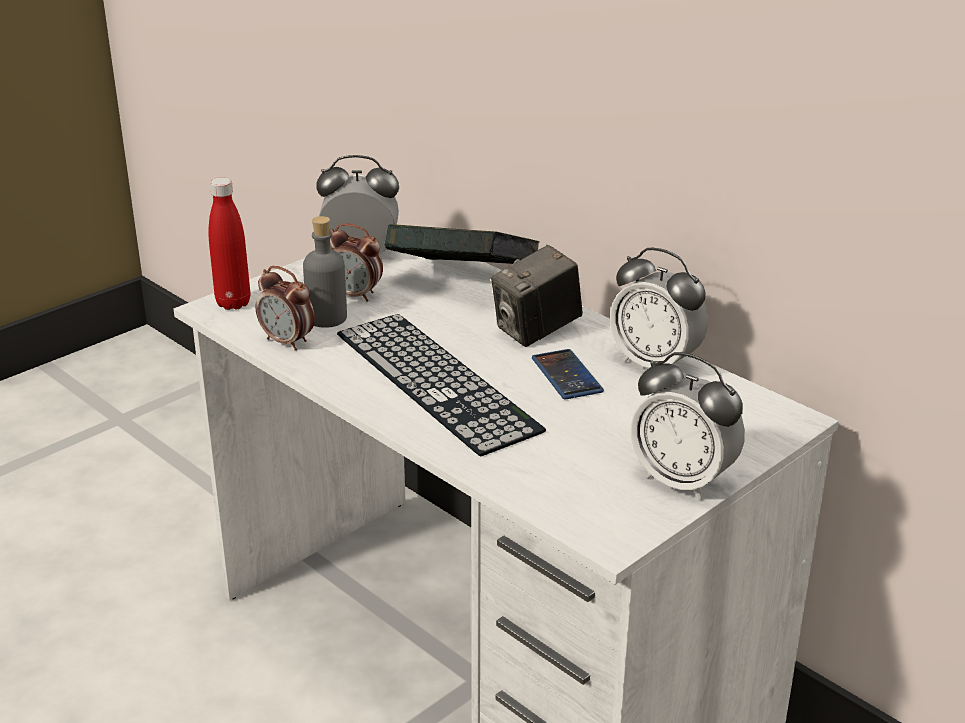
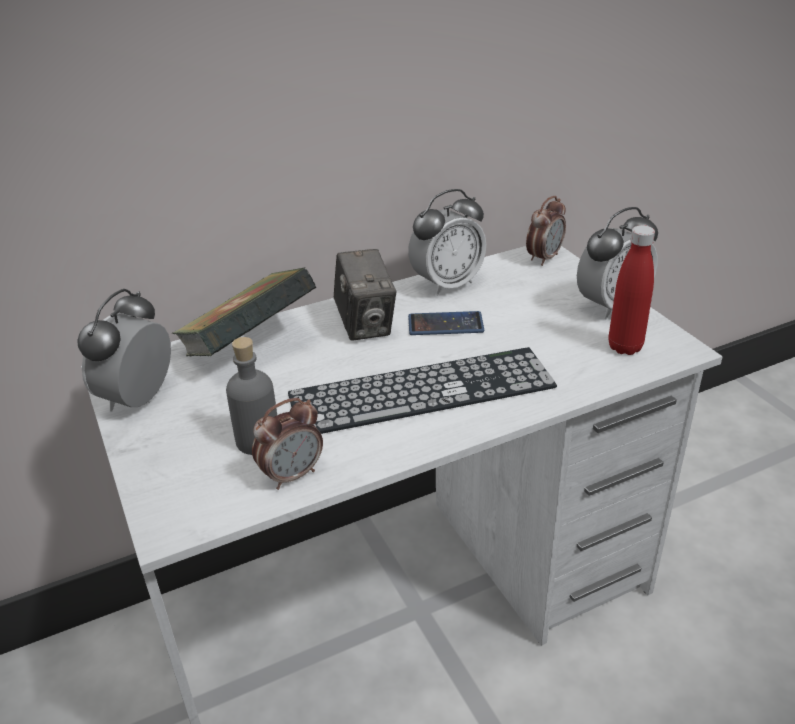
camera: 70 degrees left, 5 degrees up
red bottle [209,178,251,310] -> red bottle moved to [609,225,655,355]
alarm clock [330,223,383,302] -> alarm clock moved to [526,196,566,266]

